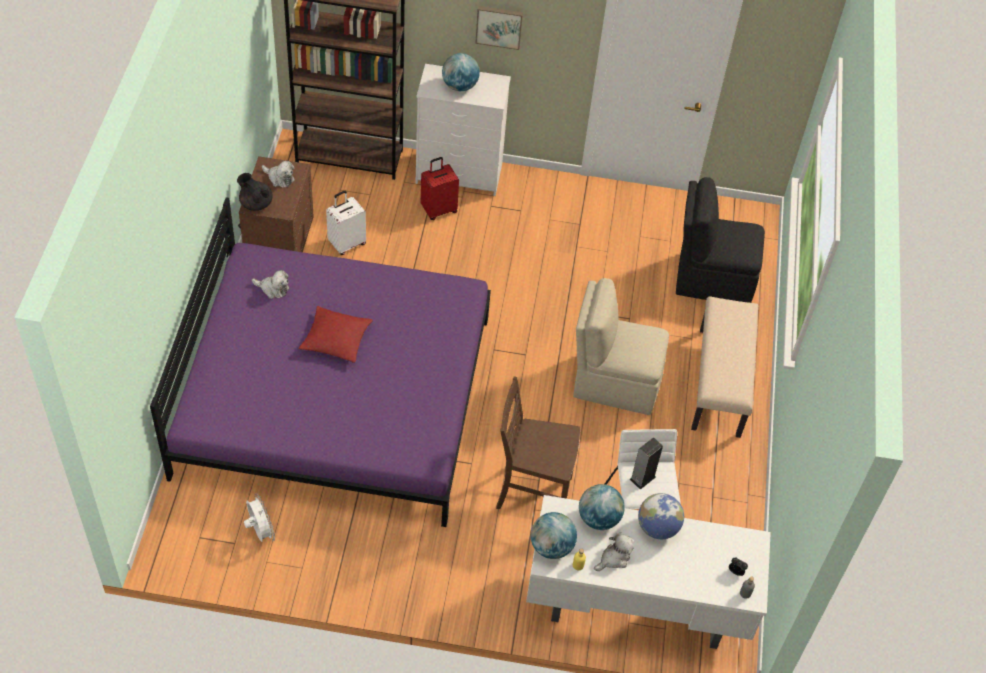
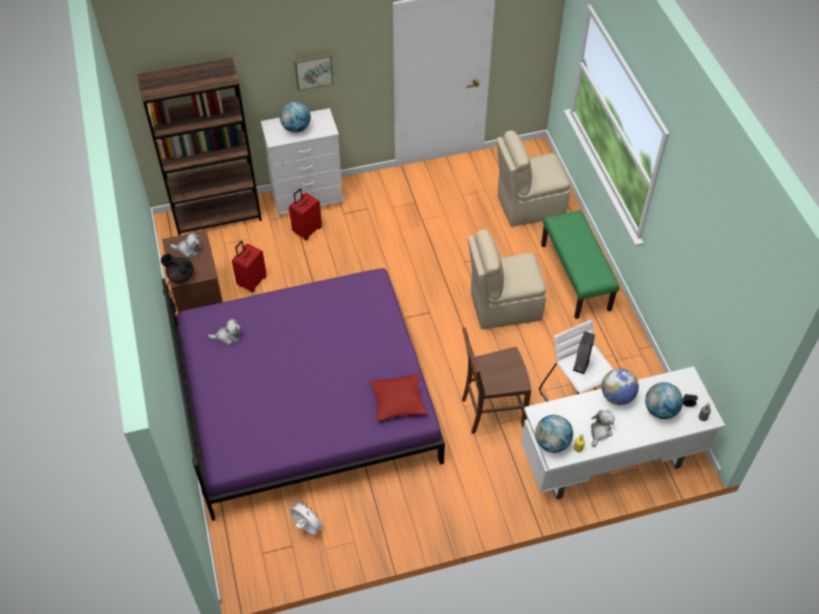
camera: 20 degrees left, 0 degrees up
red pillow [299,306,373,363] -> red pillow moved to [370,373,427,421]
white suitcase [326,191,366,255] -> red suitcase [232,241,266,292]
globe [579,484,625,530] -> globe moved to [645,382,683,419]
black chair [676,177,765,303] -> beige chair [496,130,570,227]
beige bench [691,296,758,438] -> green bench [541,210,619,319]

